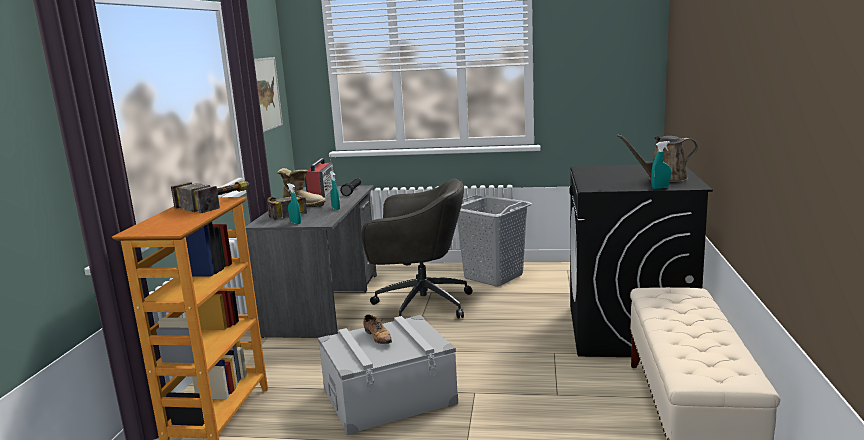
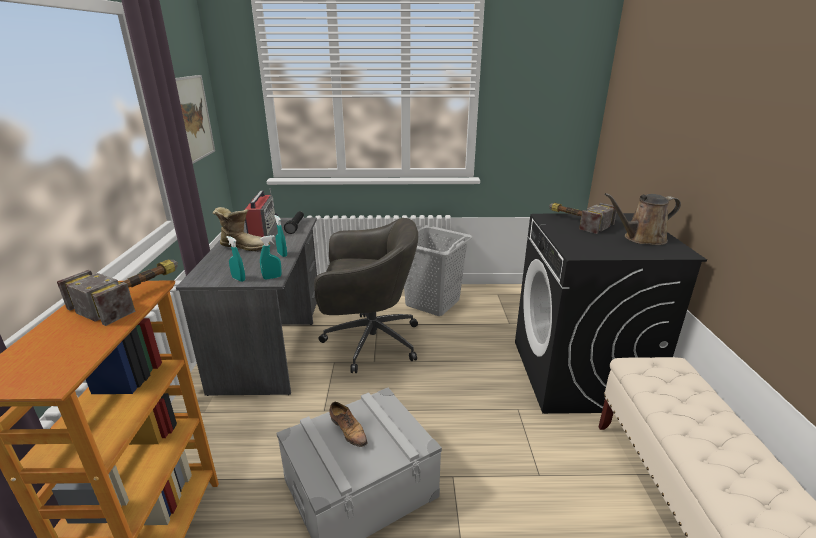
camera: 10 degrees left, 10 degrees up
hammer [267,195,307,220] -> hammer moved to [549,203,617,234]
turquoise spray bottle [651,141,671,189] -> turquoise spray bottle moved to [260,235,282,280]

